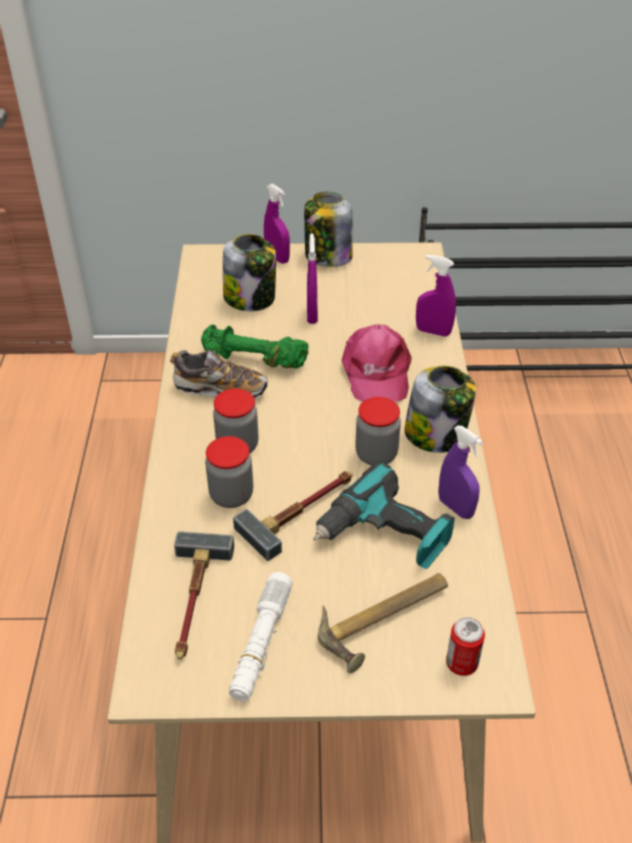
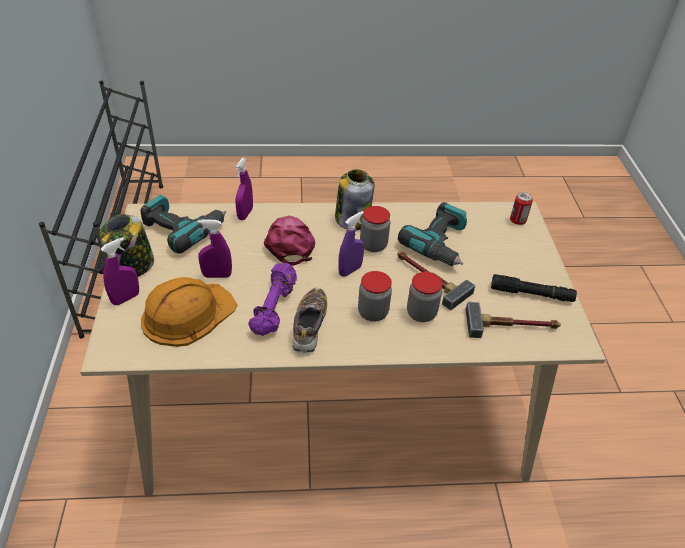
camera: 95 degrees left, 0 degrees up
green dumbbell [201,324,308,368] -> purple dumbbell [248,263,297,336]
jar [223,234,276,311] -> orange hard hat [141,277,237,347]
white flashlight [229,572,292,701] -> black flashlight [491,274,577,302]
hammer [318,573,448,673] -> none
pink cap [342,324,411,402] -> pink cap turned 90 degrees counterclockwise [264,216,315,266]
purple spray bottle [439,425,483,519] -> purple spray bottle moved to [338,211,364,277]
none -> power drill [140,195,227,254]

